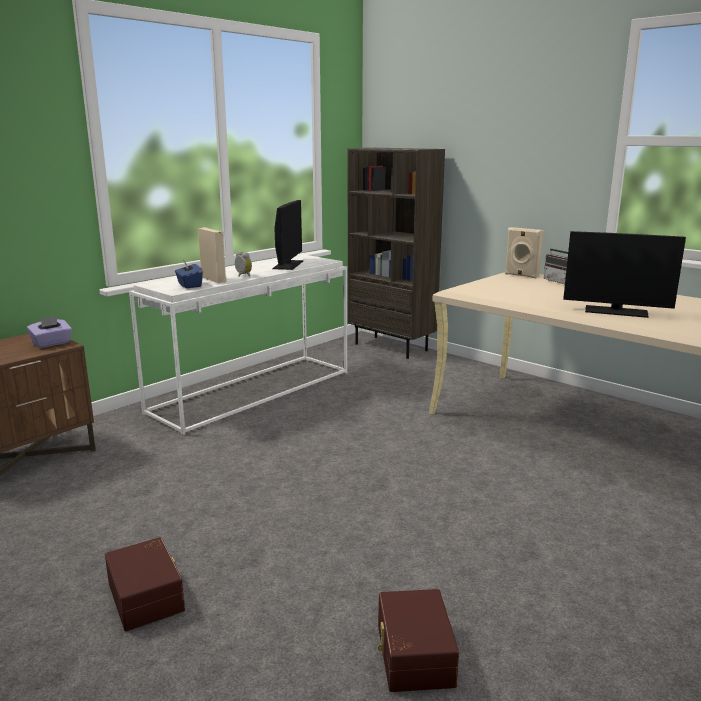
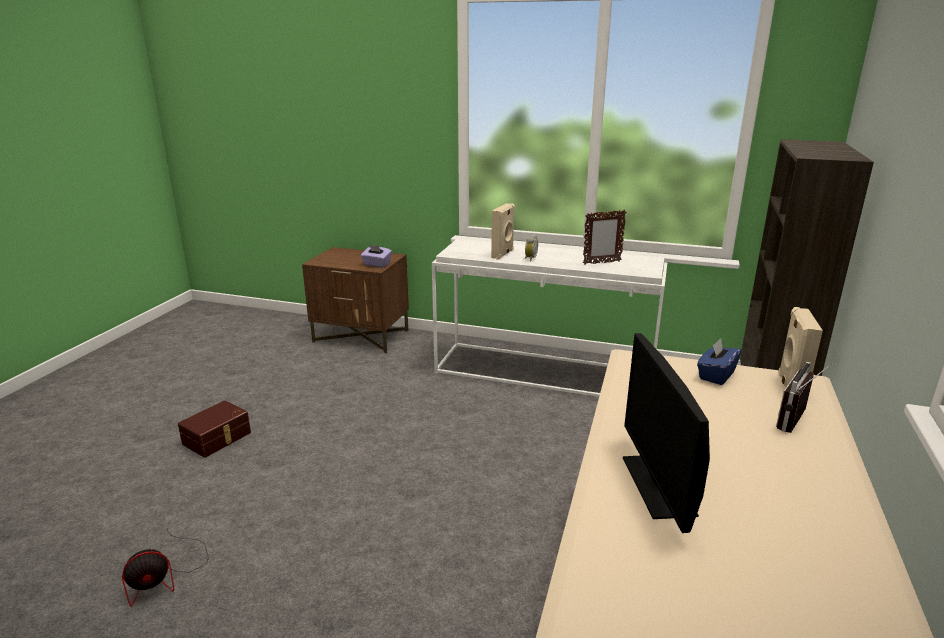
camera: 65 degrees right, 5 degrees up
blue tissue box [175,260,203,288] -> blue tissue box moved to [697,339,741,385]
monitor [272,200,303,270] -> picture frame [583,210,626,265]
brown storage box [377,589,459,692] -> fan [122,528,209,606]

